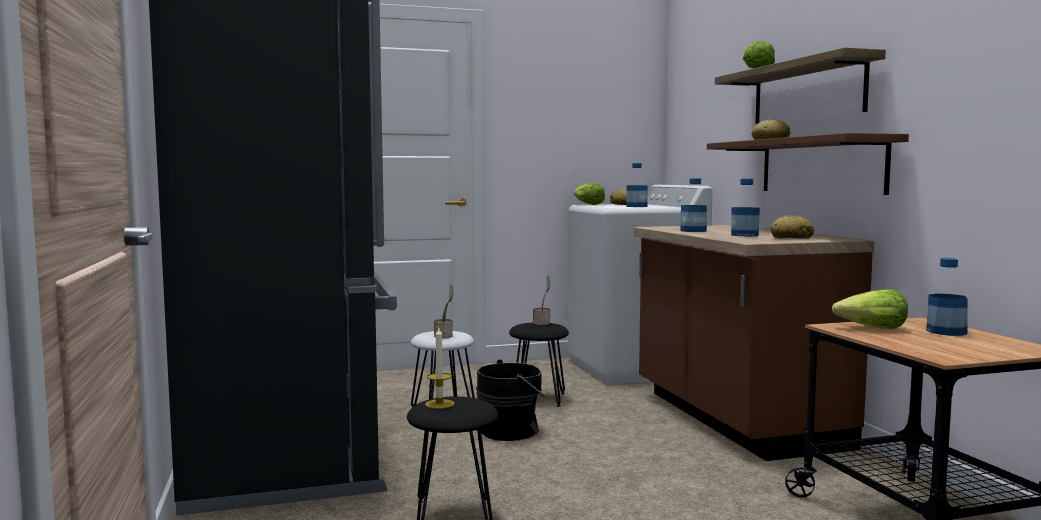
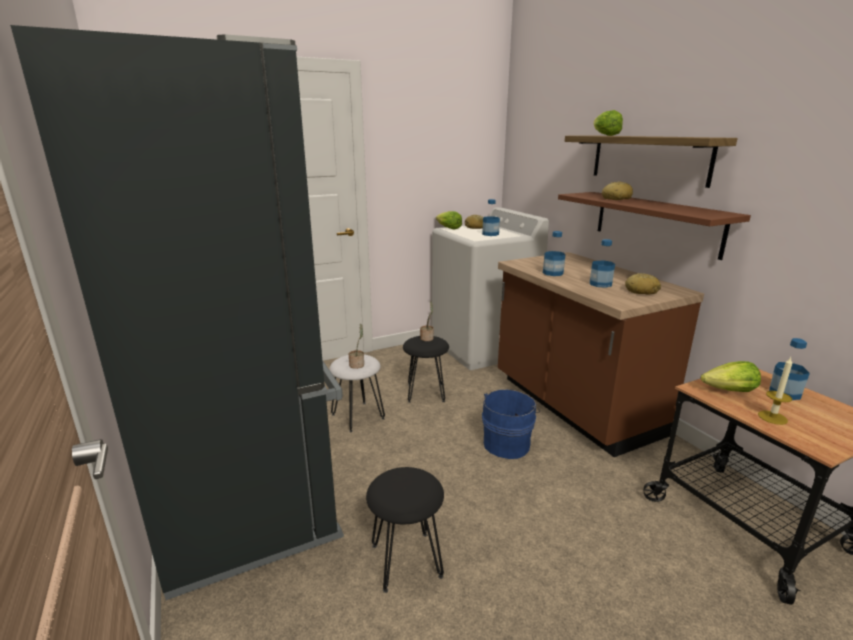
camera: 10 degrees left, 15 degrees up
candle [425,328,454,409] -> candle moved to [758,357,792,425]
black bucket [476,360,547,441] -> none
none -> blue bucket [482,389,540,459]

